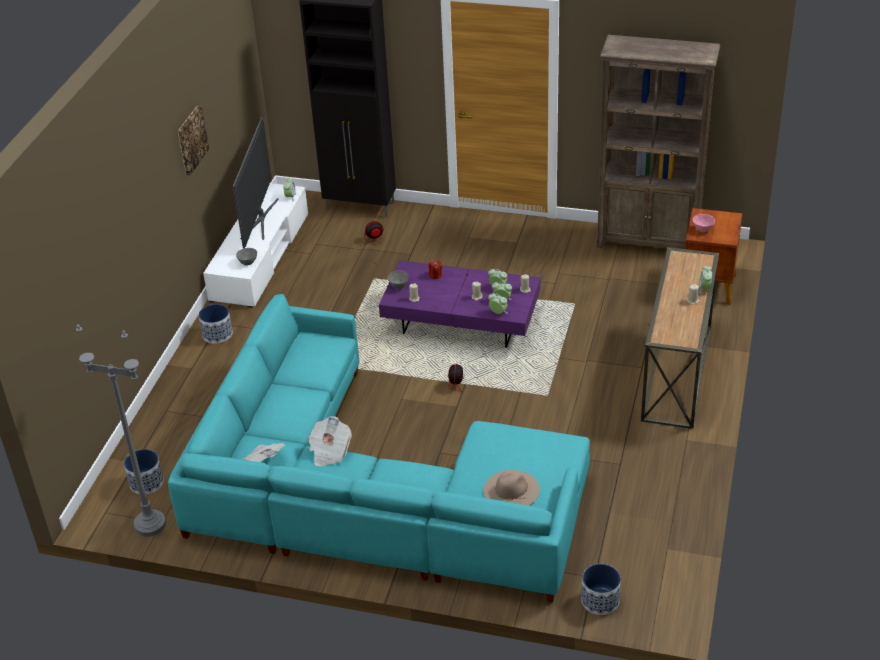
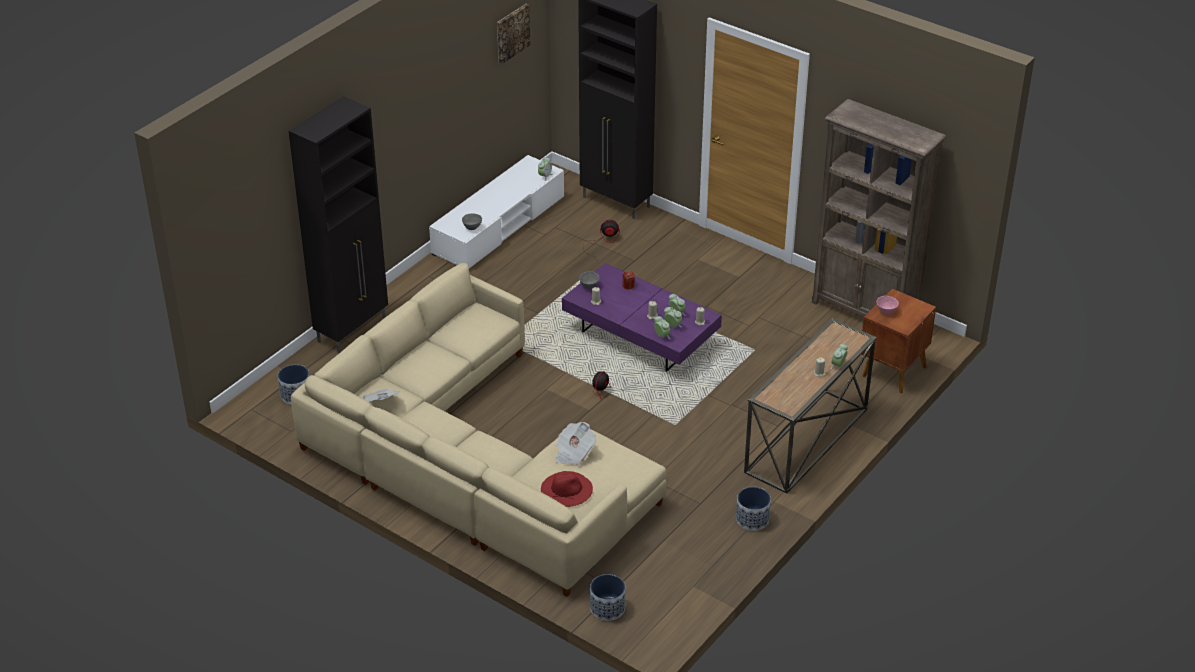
camera: 20 degrees right, 0 degrees up
grey floor lamp [76,324,166,537] -> none
turquoise sofa [168,294,590,603] -> beige sofa [291,263,667,597]
picture [178,105,209,176] -> picture moved to [497,4,530,64]
planter [198,304,233,344] -> planter moved to [736,487,771,531]
television [233,117,279,248] -> none
newspaper [308,416,352,466] -> newspaper moved to [555,422,596,465]
beige hat [483,470,540,506] -> red hat [541,471,593,507]
none -> black cabinet [289,96,388,353]

